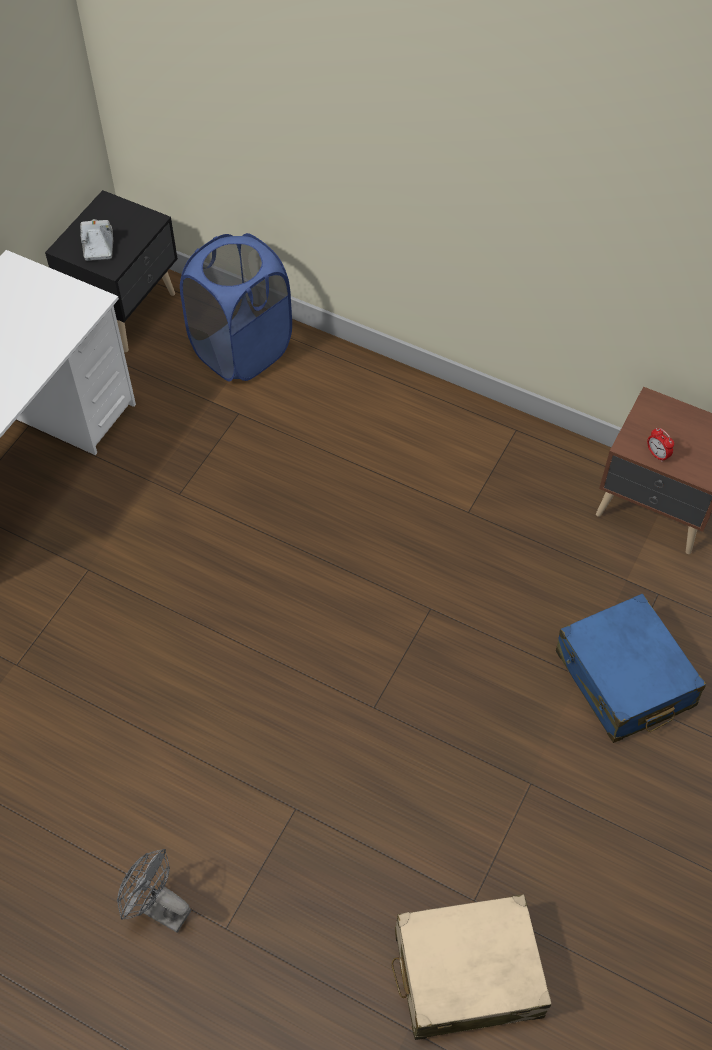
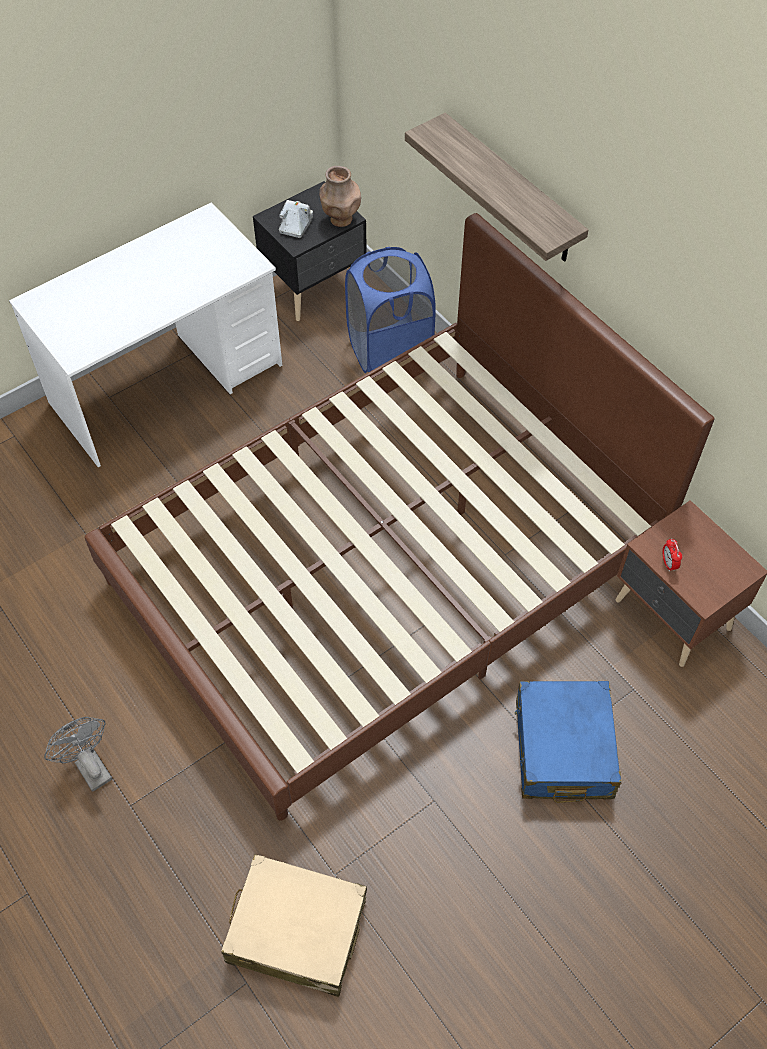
camera: 25 degrees right, 0 degrees up
none -> brown bed [85,213,715,821]
none -> brown vase [319,166,361,227]
none -> shelf [405,113,588,262]

